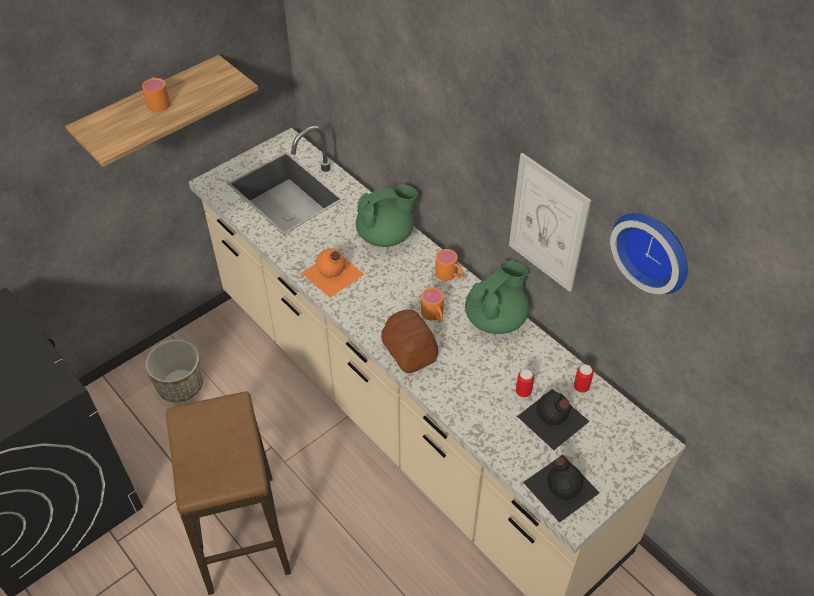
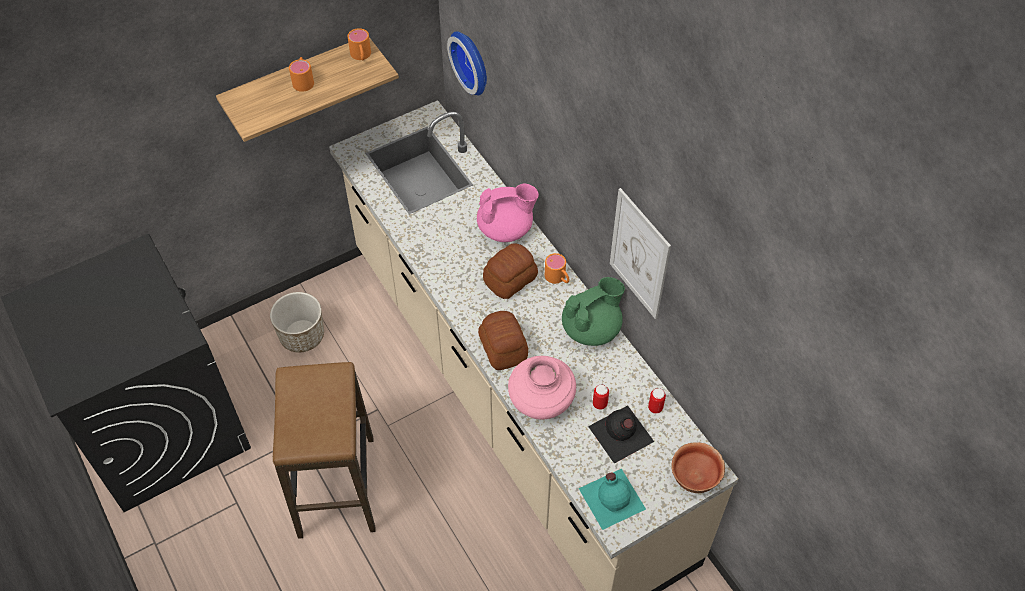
camera: 10 degrees right, 5 degrees up
orange bottle [302,249,364,298] -> none
green teapot [356,184,418,247] -> pink teapot [477,183,539,242]
orange mug [421,288,444,322] -> orange mug moved to [347,28,371,60]
black bottle [523,455,600,523] -> turquoise bottle [578,469,646,530]
wall clock [610,213,688,294] -> wall clock moved to [447,31,487,95]
none -> bread [483,243,538,299]
none -> pink vase [508,356,576,420]
none -> bowl [671,442,725,493]

